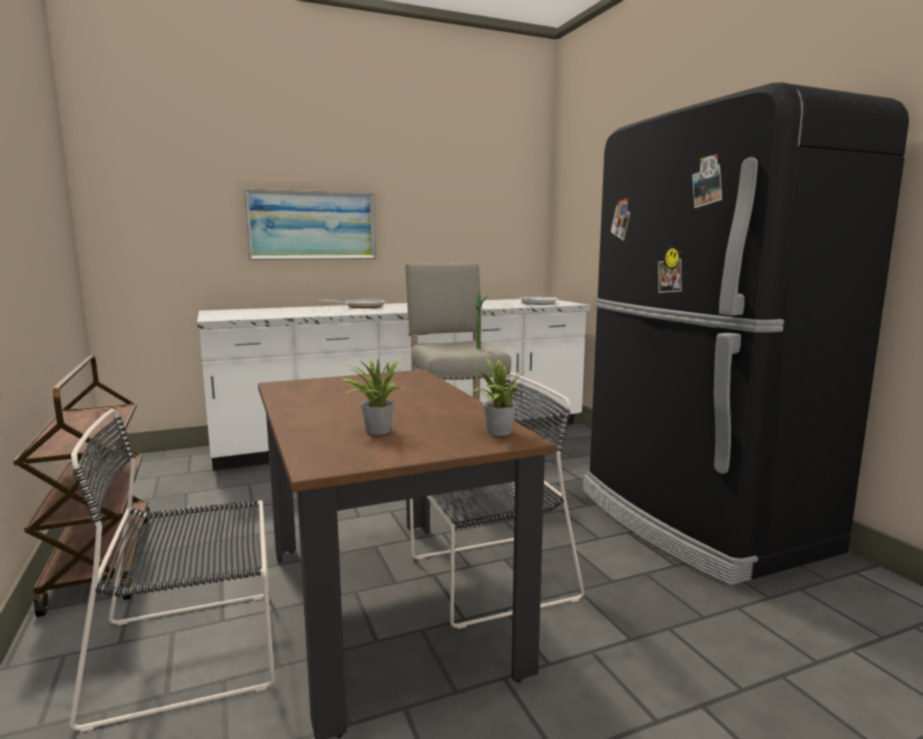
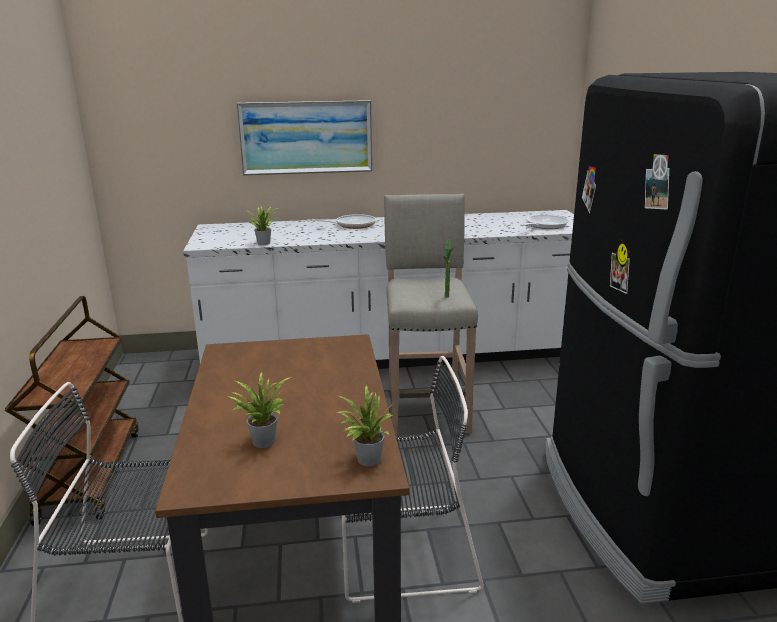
camera: 15 degrees right, 10 degrees up
none -> potted plant [246,205,279,245]

